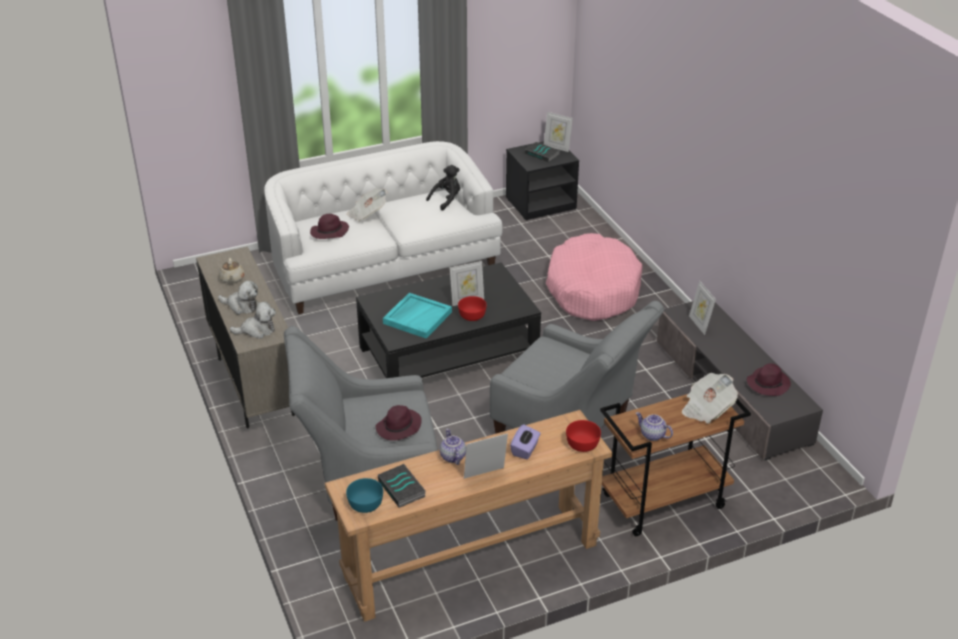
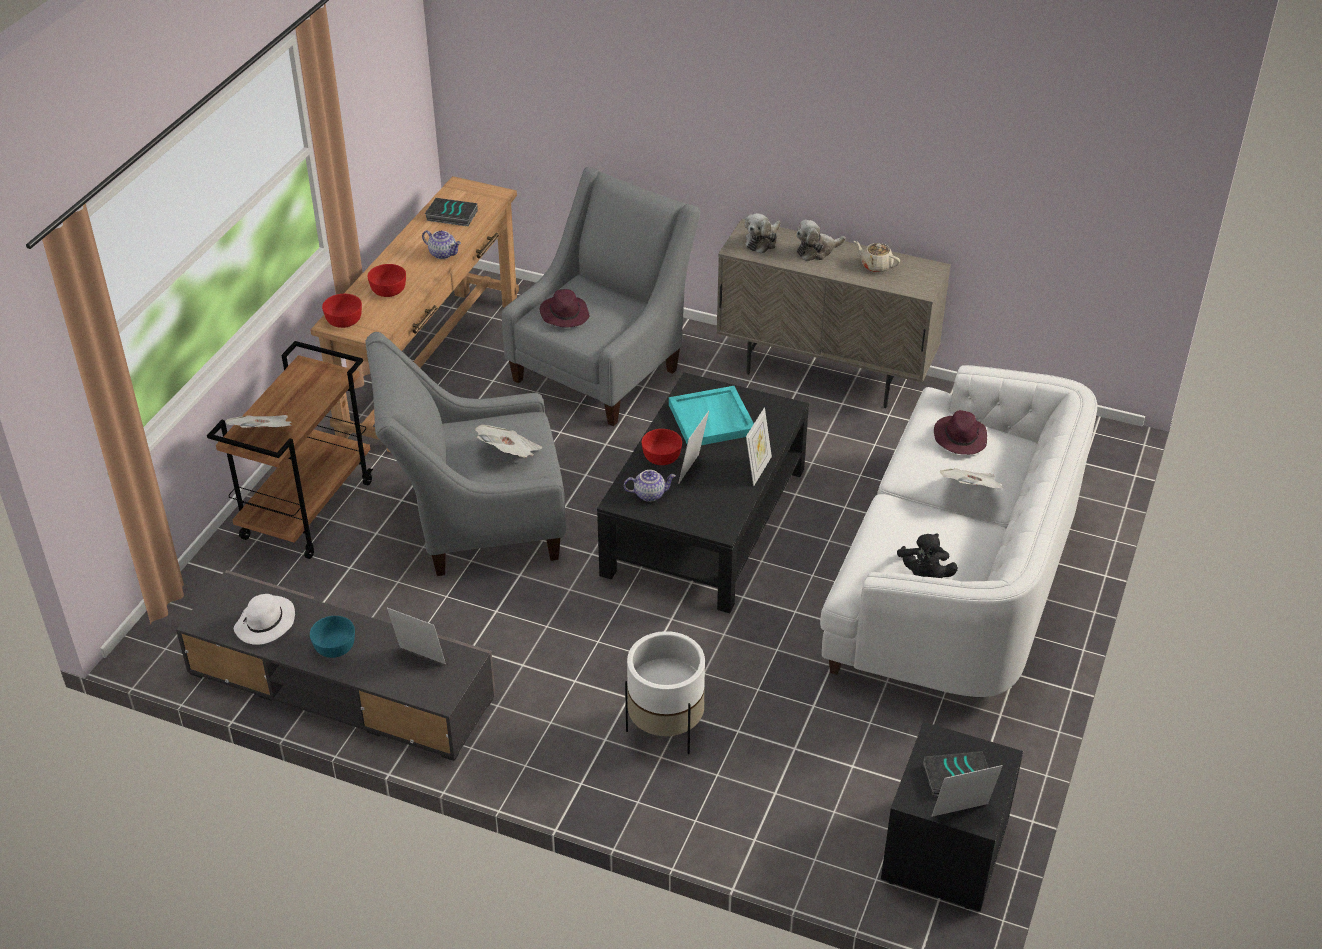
camera: 135 degrees right, 5 degrees up
turquoise bowl [346,478,383,513] -> turquoise bowl moved to [310,616,355,658]
picture frame [464,433,508,479] -> picture frame moved to [746,407,772,486]
purple tissue box [510,424,541,459] -> red bowl [368,264,406,297]
pink dog bed [546,233,643,321] -> white planter [625,631,705,754]
teapot [636,412,673,441] -> teapot moved to [624,470,676,502]
purple hat [747,363,791,396] -> white hat [234,594,295,645]
none -> newspaper [475,425,542,458]

